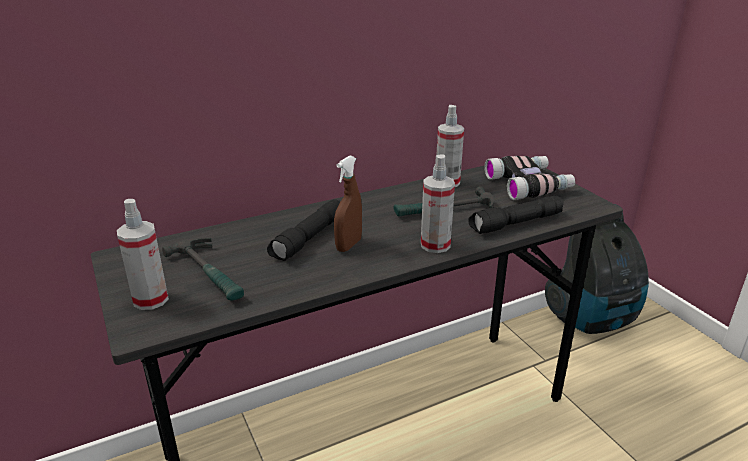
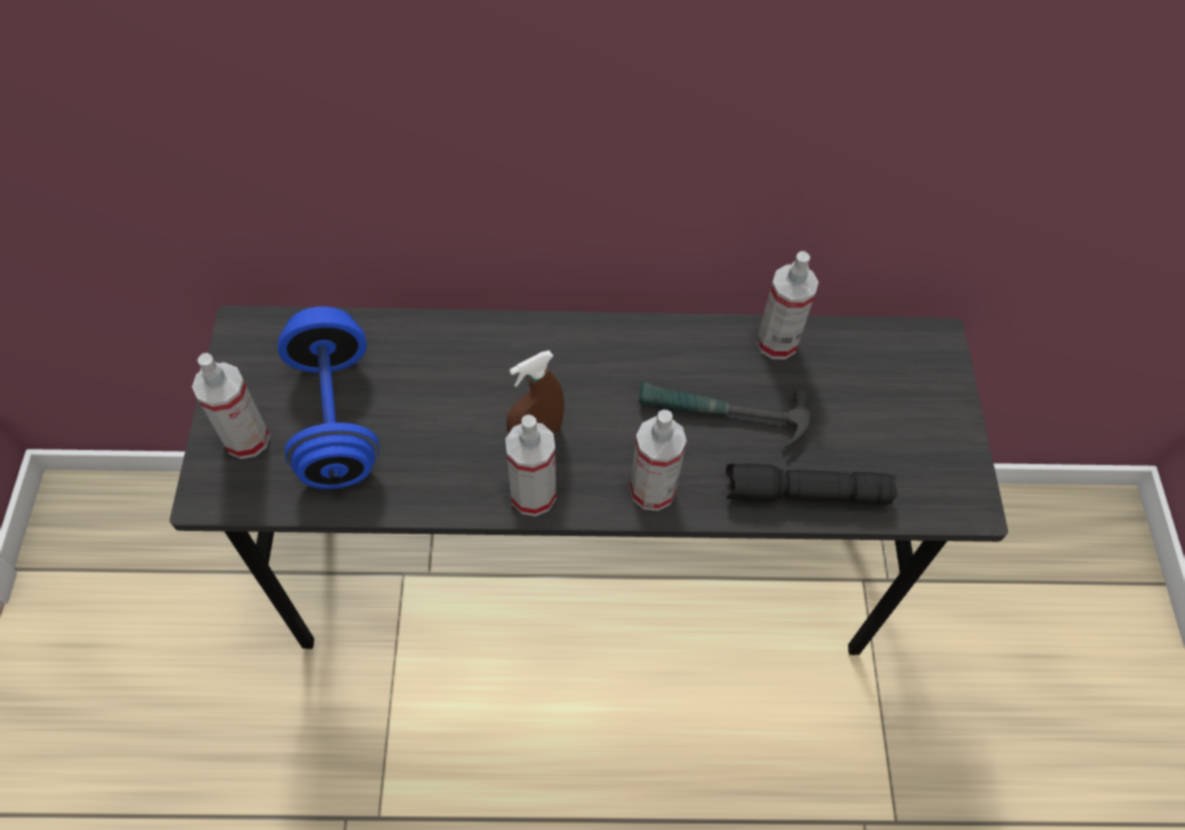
camera: 25 degrees right, 30 degrees up
hammer [162,238,244,301] -> blue dumbbell [278,306,379,489]
black flashlight [267,199,341,261] -> none
binoculars [484,156,575,200] -> none
vacuum cleaner [545,204,649,334] -> none
none -> spray bottle [505,414,556,516]

